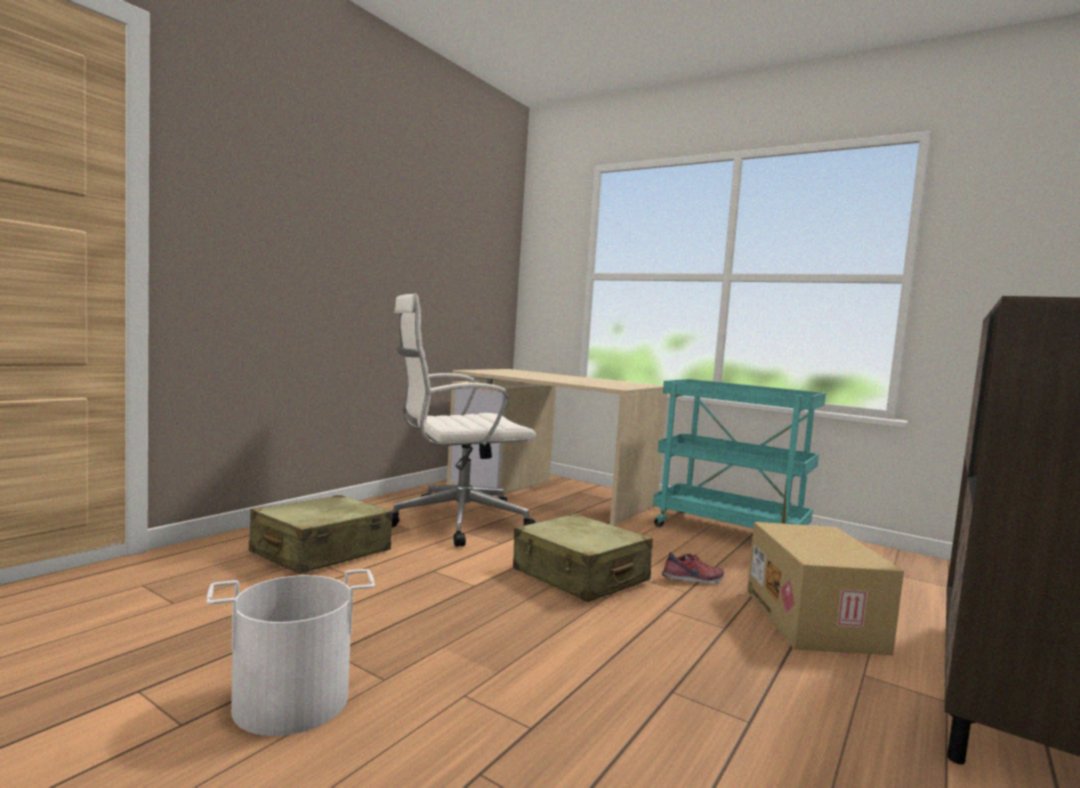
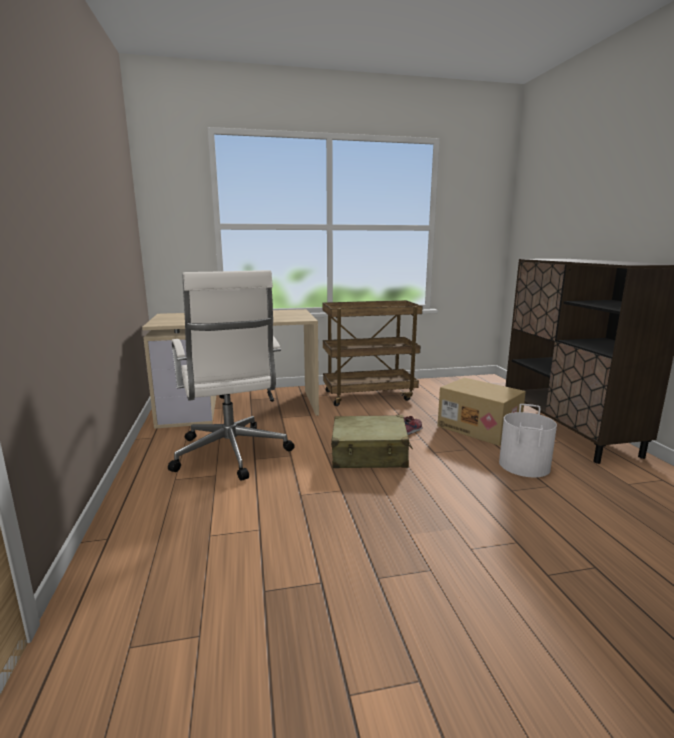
camera: 45 degrees left, 10 degrees up
white bucket [207,569,375,736] -> white bucket moved to [499,404,557,477]
beige suitcase [249,495,393,574] -> none
white office chair [392,294,536,547] -> white office chair turned 45 degrees counterclockwise [168,270,295,481]
turquoise cart [653,379,826,528] -> brown cart [322,300,423,406]

